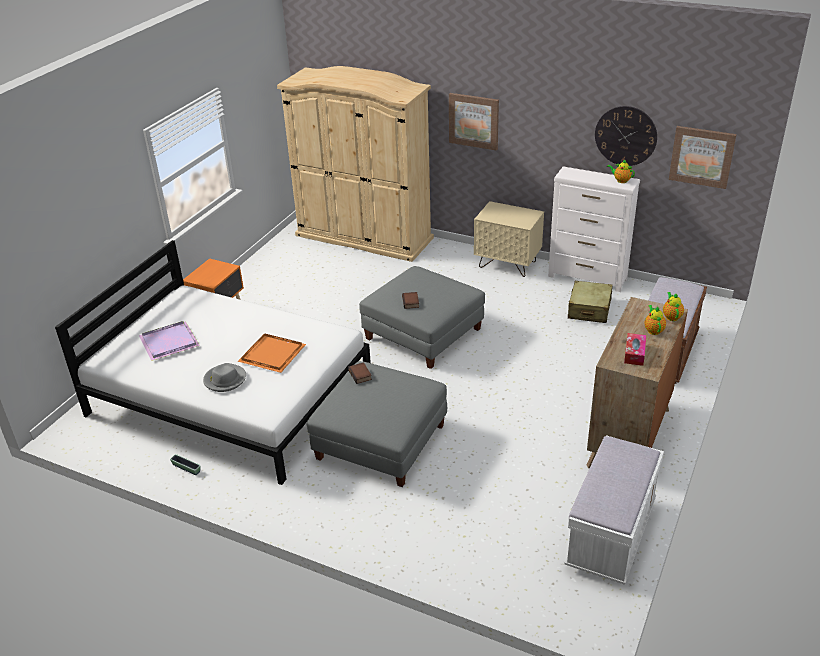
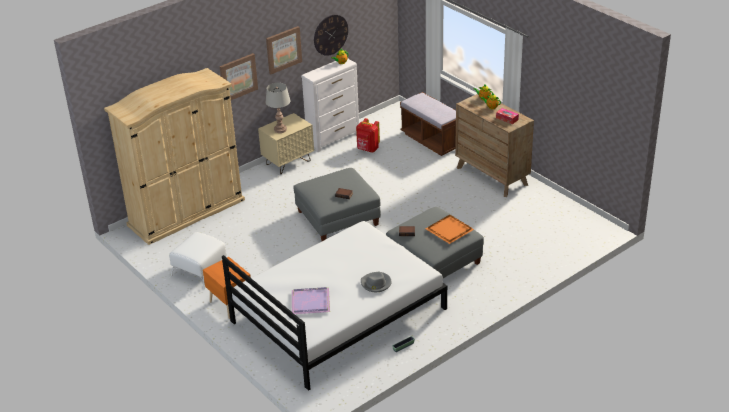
camera: 65 degrees left, 0 degrees up
orange tray [238,333,306,373] -> orange tray moved to [426,215,474,244]
white bench [564,435,664,585] -> none
beige suitcase [568,281,612,323] -> red backpack [356,118,380,152]
picture [669,126,737,189] -> picture moved to [266,26,302,74]
none -> white ottoman [169,232,227,290]
none -> grey table lamp [265,83,291,133]

